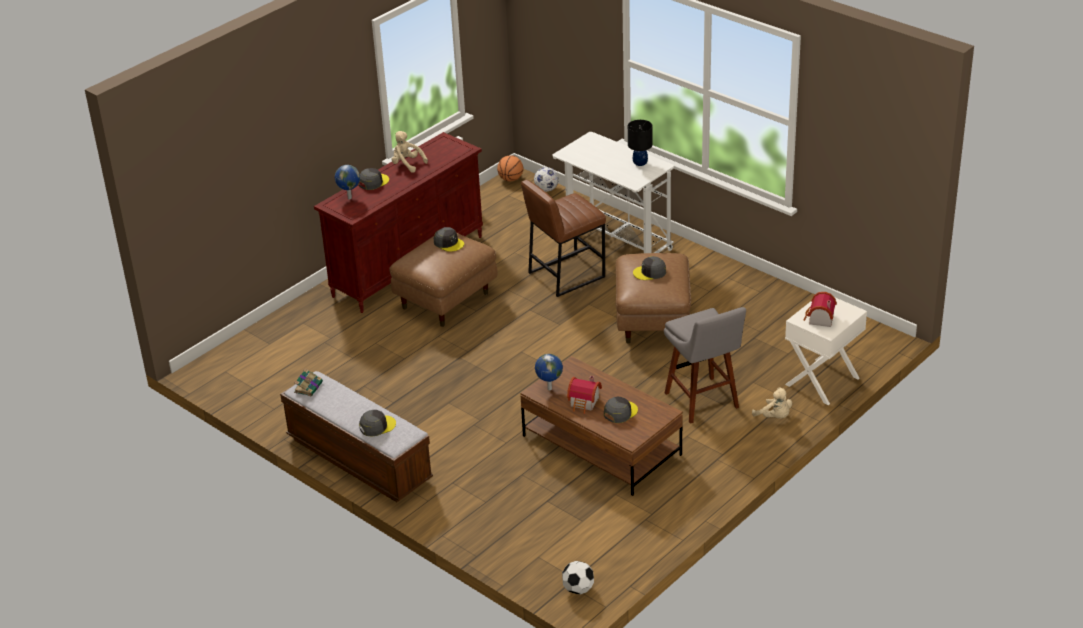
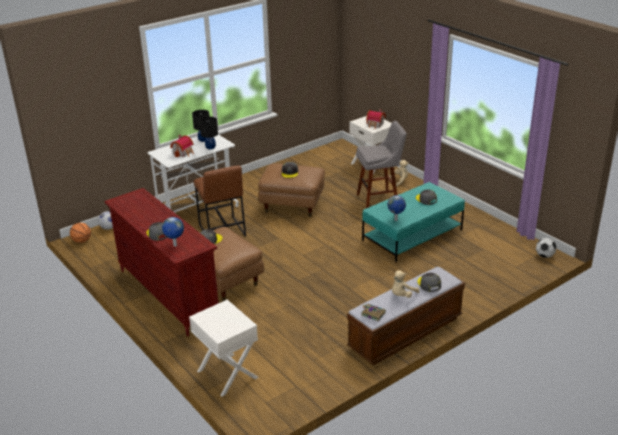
camera: 80 degrees left, 5 degrees down
beige plush toy [392,131,428,173] -> beige plush toy moved to [392,271,419,298]
brown coffee table [520,356,683,496] -> turquoise coffee table [362,182,465,262]
toy house [567,376,602,414] -> toy house moved to [170,135,194,157]
none -> white nightstand [189,300,259,397]
none -> black table lamp [199,117,218,150]

